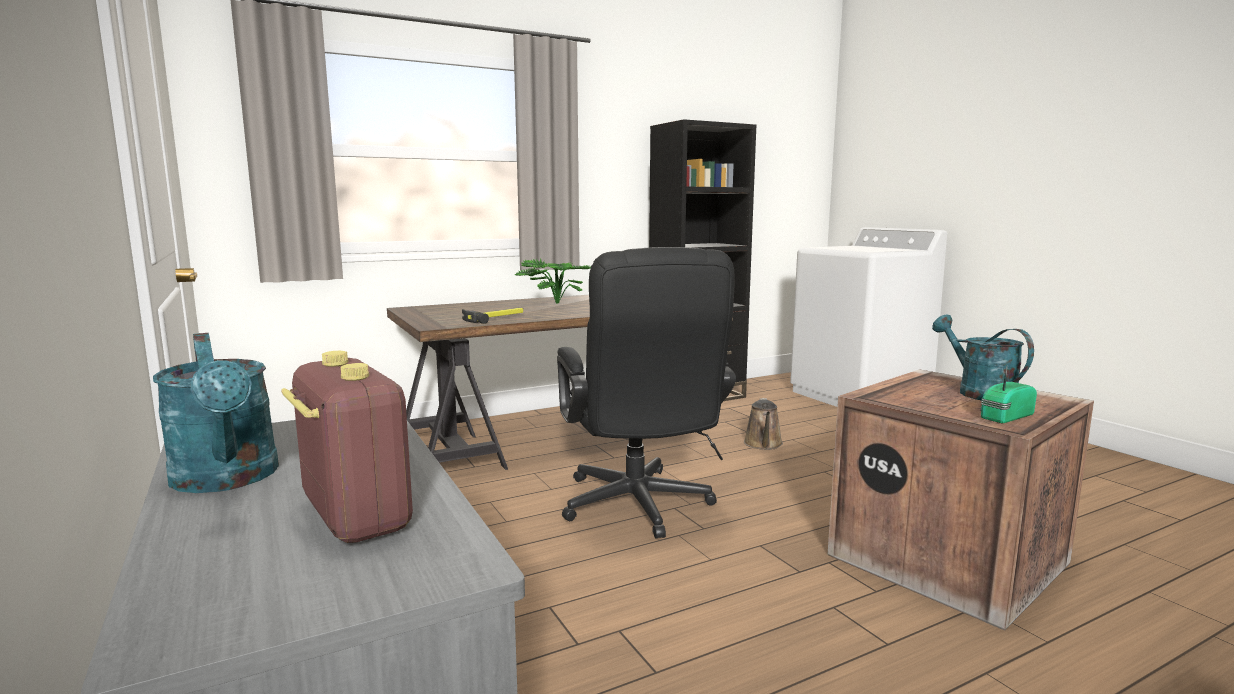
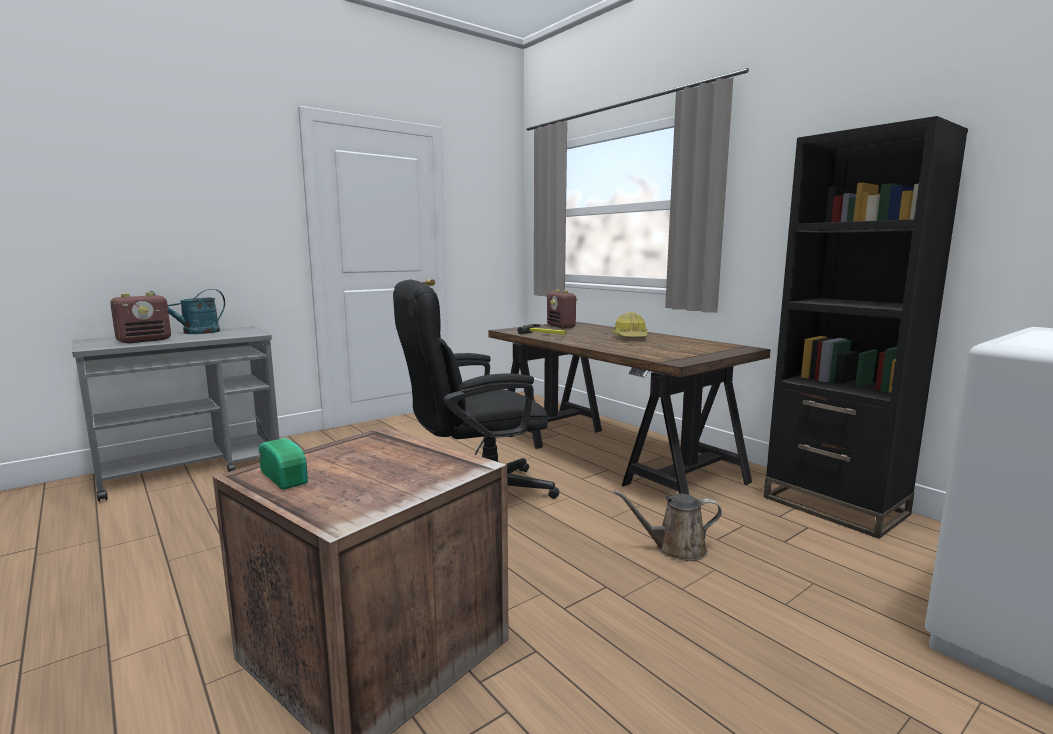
camera: 80 degrees right, 0 degrees up
potted plant [514,259,591,304] -> hard hat [612,312,648,337]
turquoise watering can [932,315,1034,401] -> none
none -> radio [547,289,578,329]

